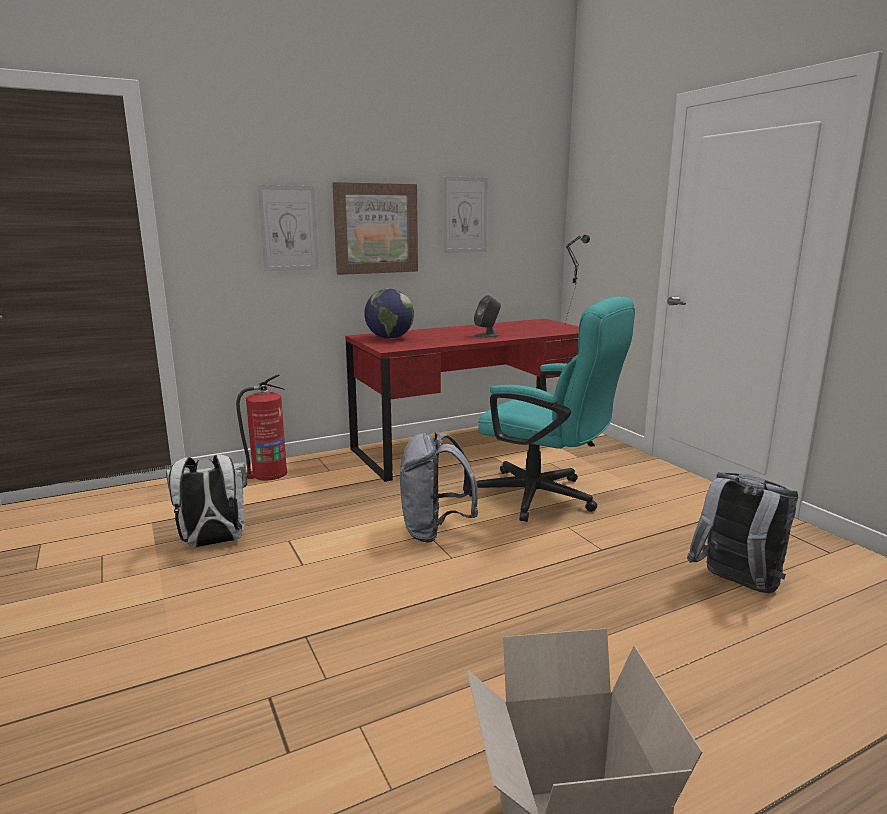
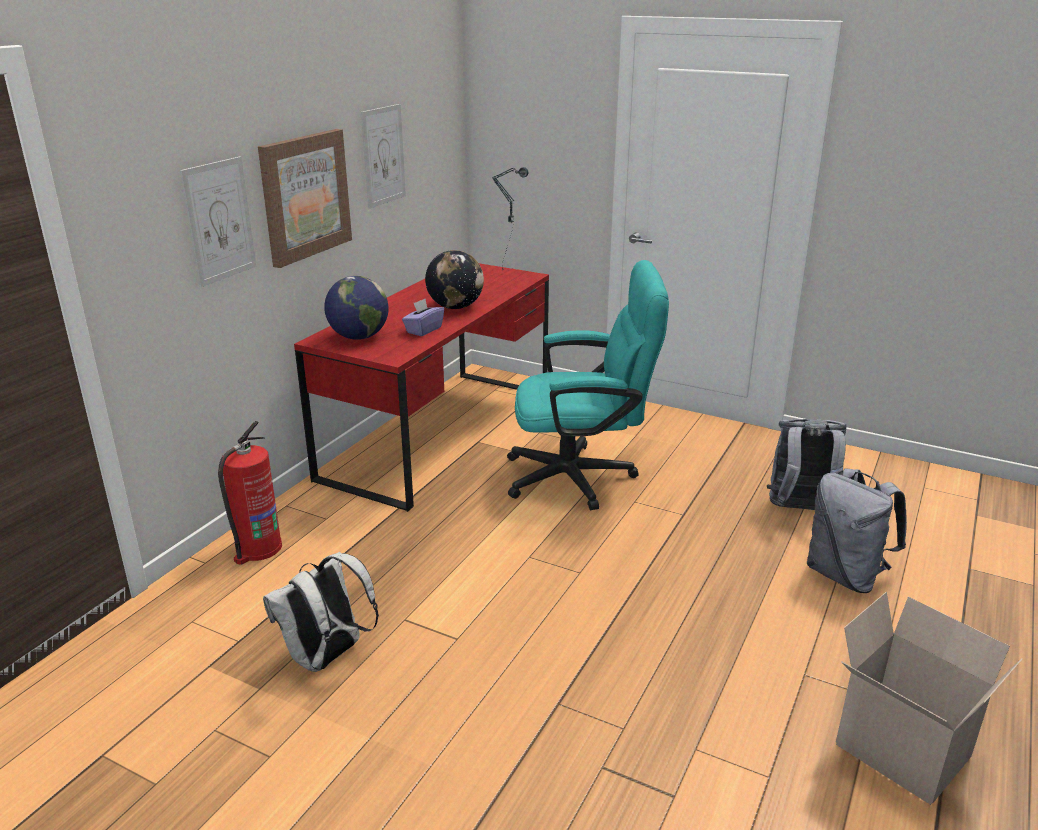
camera: 35 degrees left, 10 degrees up
grey backpack [400,432,478,543] -> grey backpack moved to [807,468,907,593]
grey speaker [474,295,501,338] -> globe [425,250,484,309]
none -> purple tissue box [402,299,444,336]

